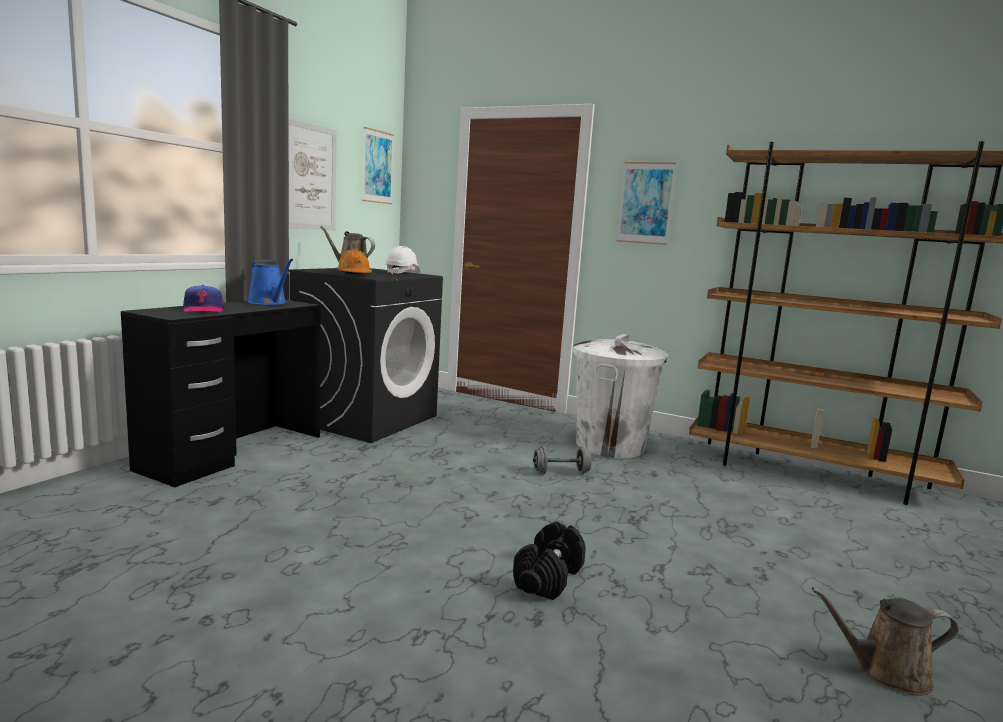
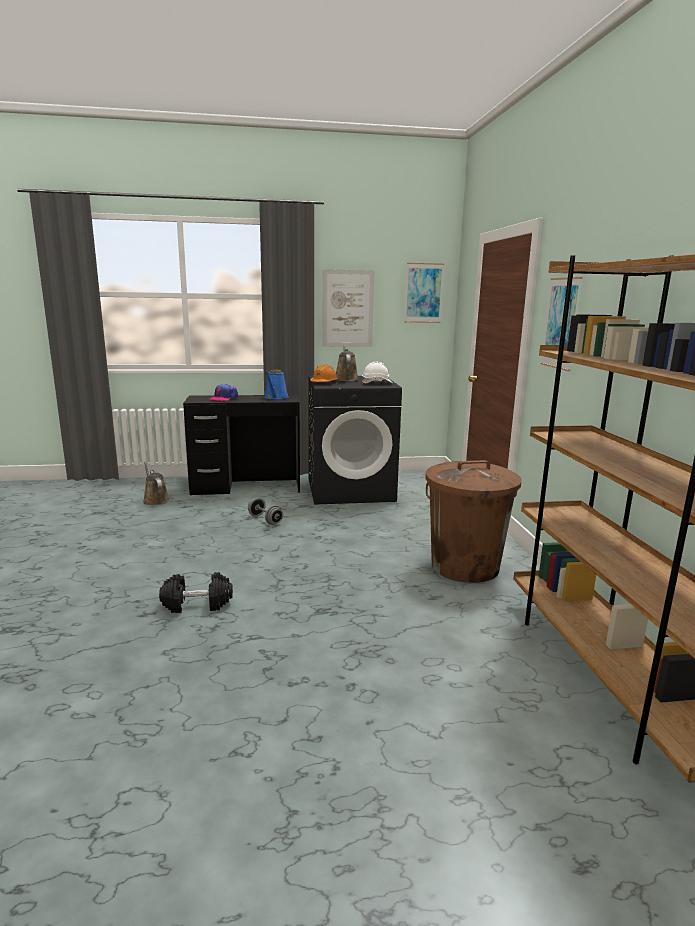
camera: 55 degrees right, 5 degrees up
grey dumbbell [533,446,592,474] -> grey dumbbell moved to [248,498,283,525]
white trash can [573,334,669,458] -> brown trash can [425,460,522,583]
brown watering can [811,587,959,696] -> brown watering can moved to [143,461,169,505]

